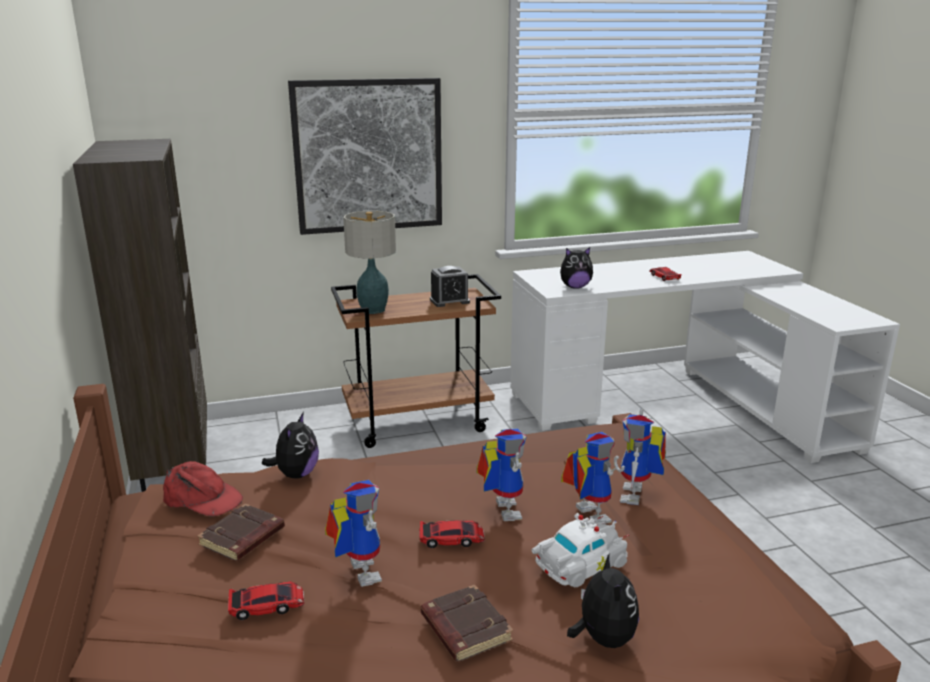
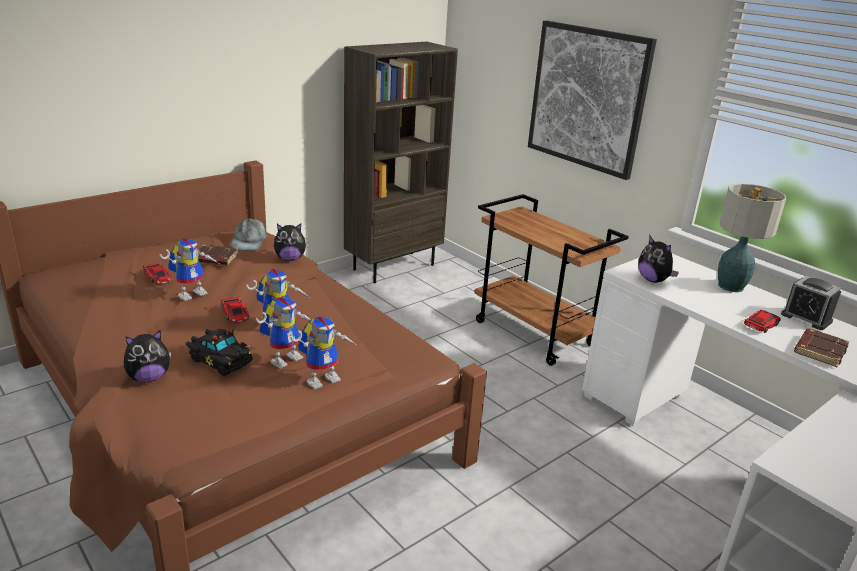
camera: 65 degrees right, 5 degrees up
red cap [163,461,243,516] -> grey cap [231,218,267,251]
table lamp [343,211,396,314] -> table lamp moved to [718,184,786,292]
brown book [421,585,513,662] -> brown book moved to [794,328,849,367]
alarm clock [430,266,470,307] -> alarm clock moved to [781,276,841,330]
white toy car [531,513,629,587] -> black toy car [186,328,253,376]
toy robot [620,409,666,505] -> toy robot turned 150 degrees clockwise [290,317,356,389]

